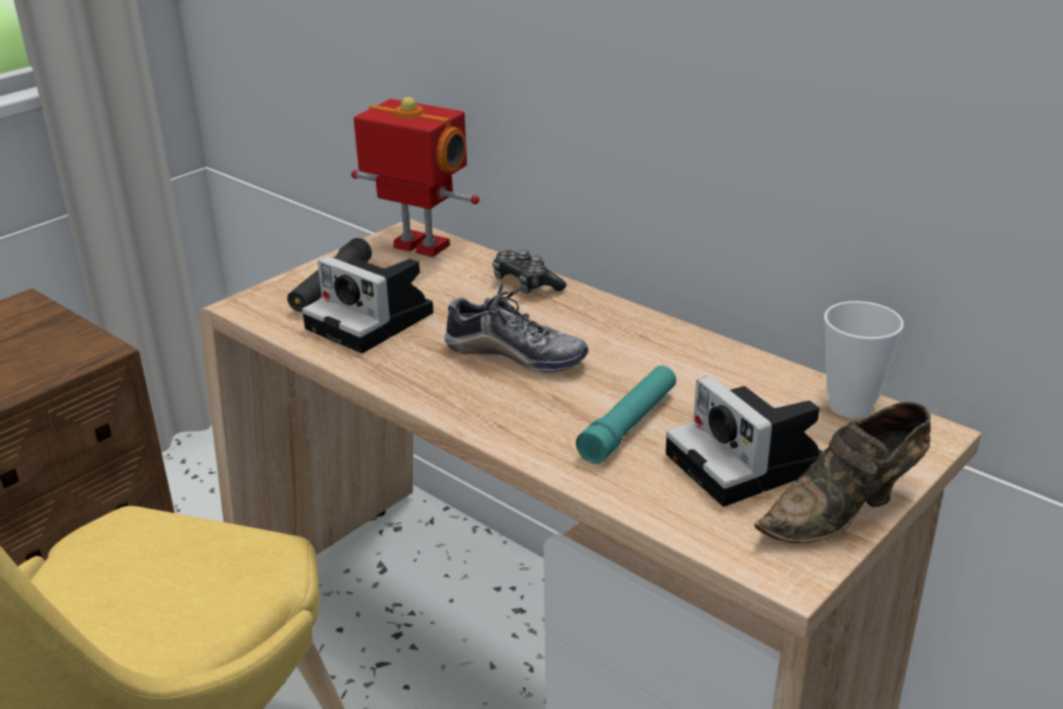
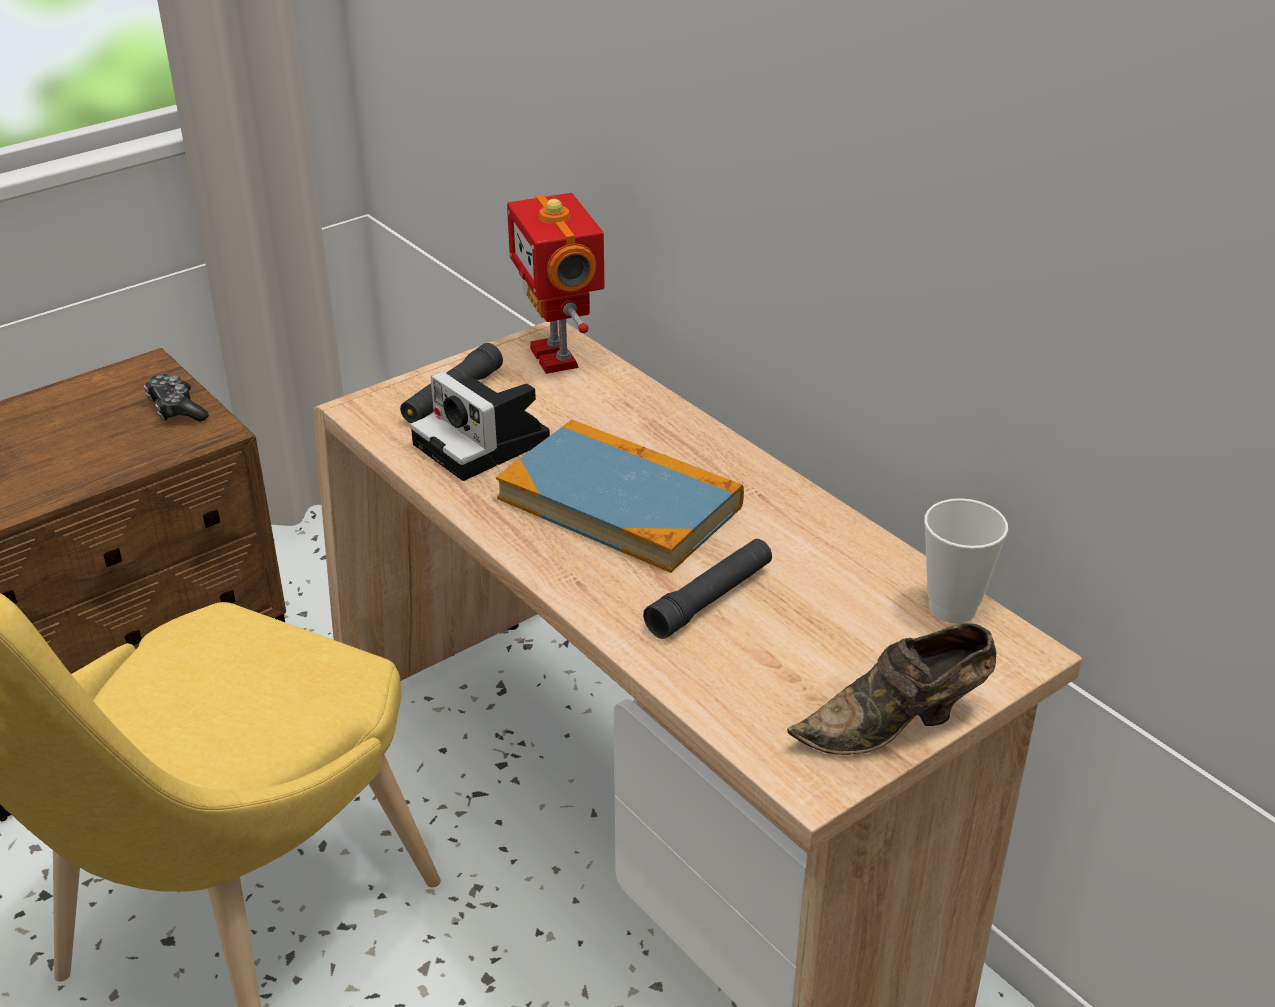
camera: 10 degrees right, 5 degrees up
toy robot [351,97,480,257] -> toy robot turned 150 degrees counterclockwise [507,193,604,374]
shoe [444,284,588,373] -> book [496,420,744,573]
game controller [492,249,566,294] -> game controller moved to [144,374,209,422]
turquoise flashlight [576,366,676,464] -> black flashlight [643,539,772,639]
camera [666,375,823,507] -> none

